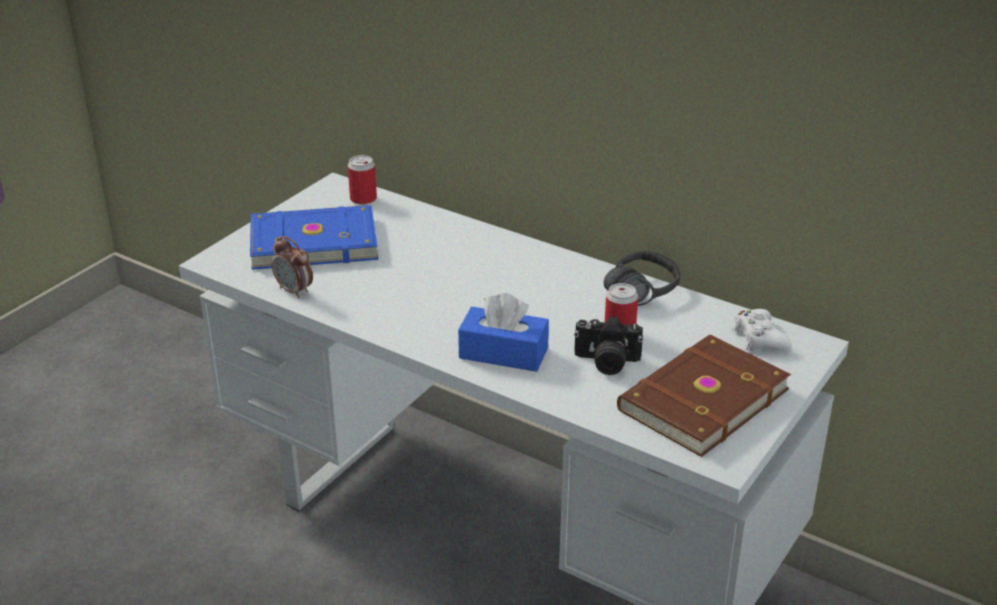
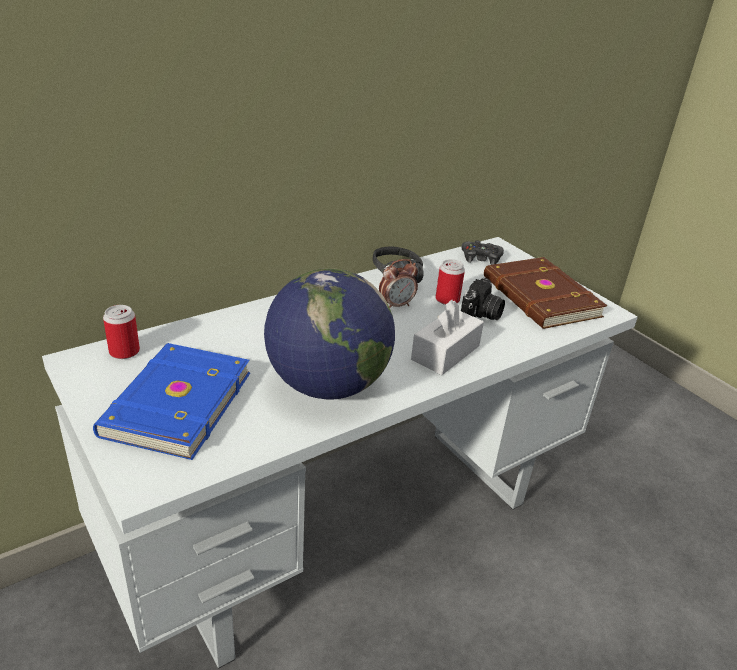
camera: 70 degrees left, 0 degrees up
alarm clock [271,236,313,298] -> alarm clock moved to [379,259,418,308]
blue tissue box [458,293,549,372] -> white tissue box [411,300,484,375]
white game controller [732,309,792,351] -> black game controller [462,240,504,265]
none -> globe [264,268,395,400]

